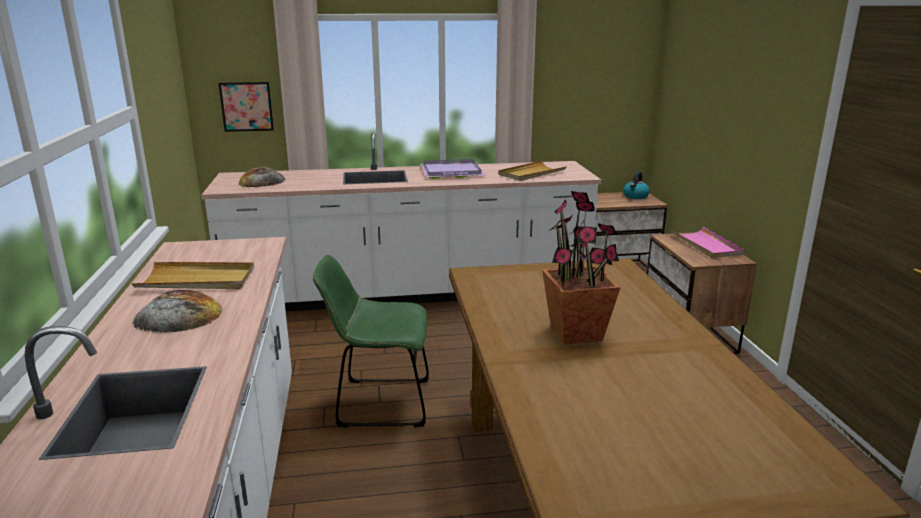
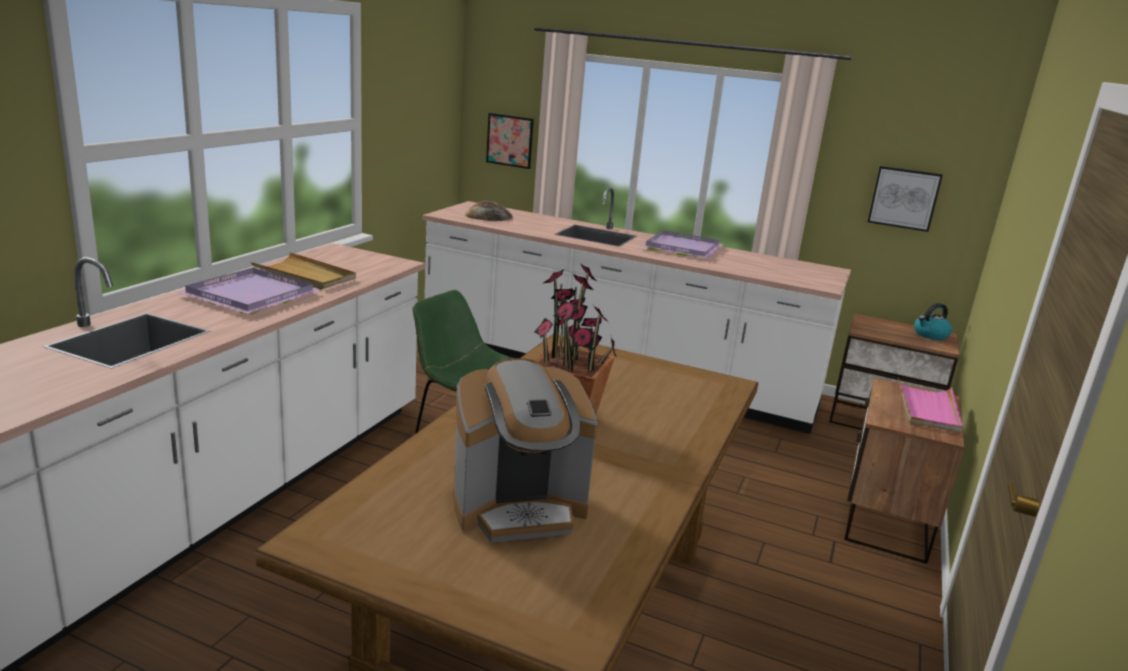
camera: 30 degrees right, 0 degrees up
bread [132,290,223,333] -> purple tray [177,268,320,314]
beige tray [498,161,567,181] -> none
none -> coffee machine [453,358,598,543]
none -> picture [868,166,943,232]

